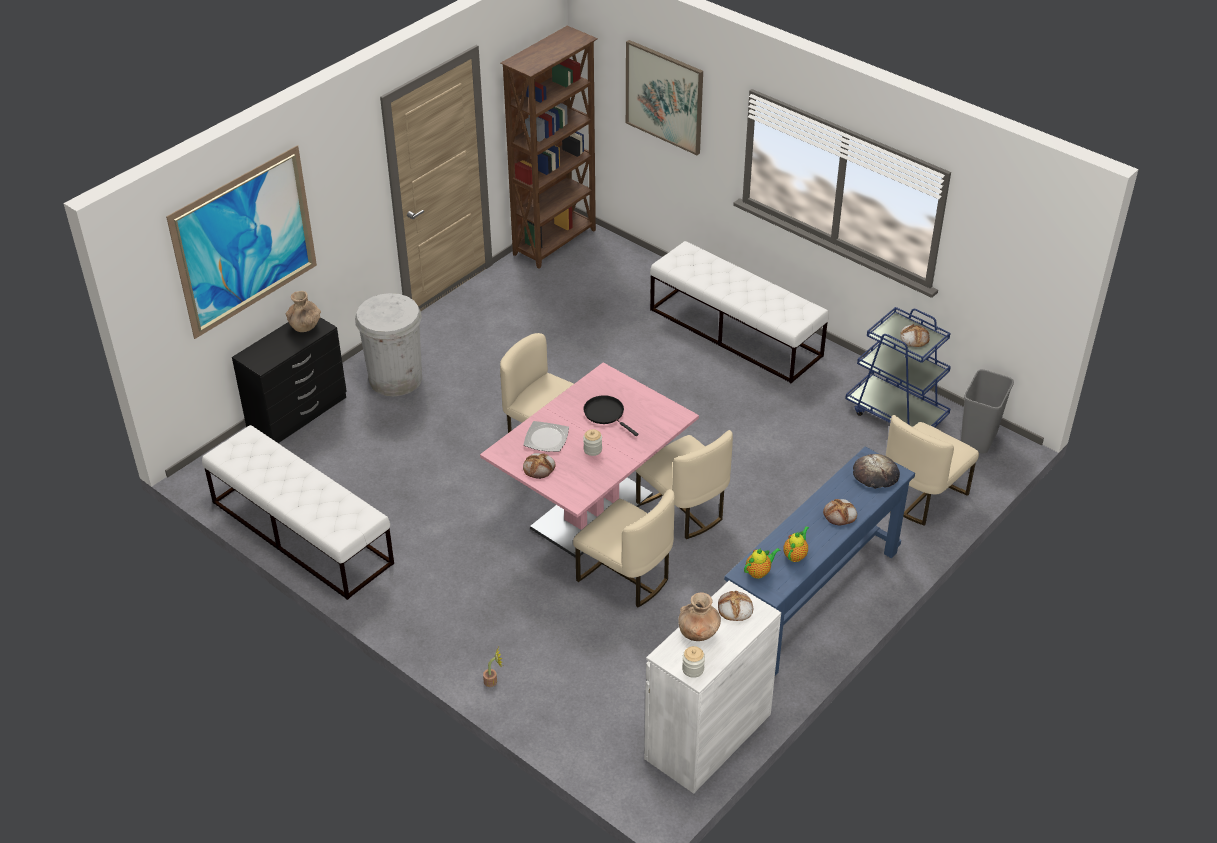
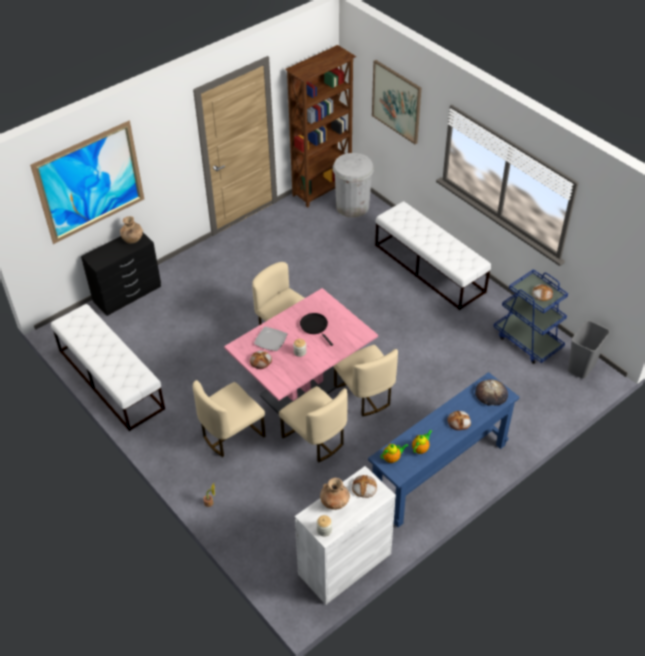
camera: 10 degrees right, 5 degrees up
white trash can [355,293,422,396] -> white trash can moved to [333,153,374,218]
beige chair [886,415,979,525] -> beige chair moved to [193,380,265,457]

